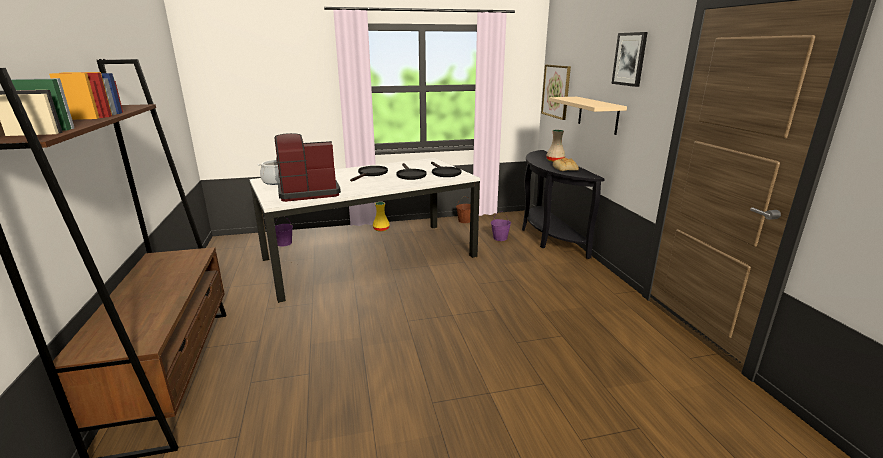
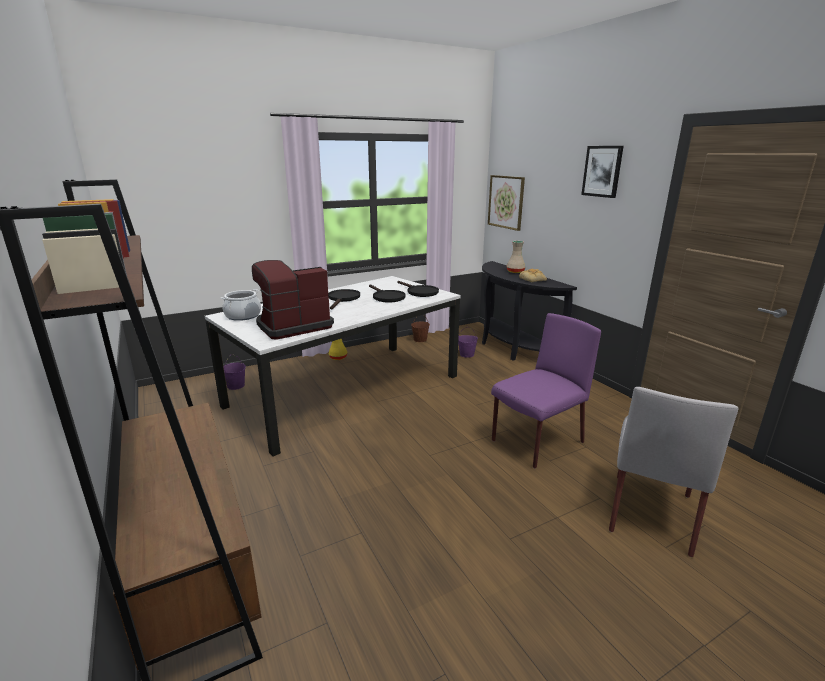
camera: 15 degrees left, 0 degrees up
beige shelf [549,97,627,135] -> none
none -> purple chair [491,313,601,468]
none -> grey chair [609,387,738,557]

